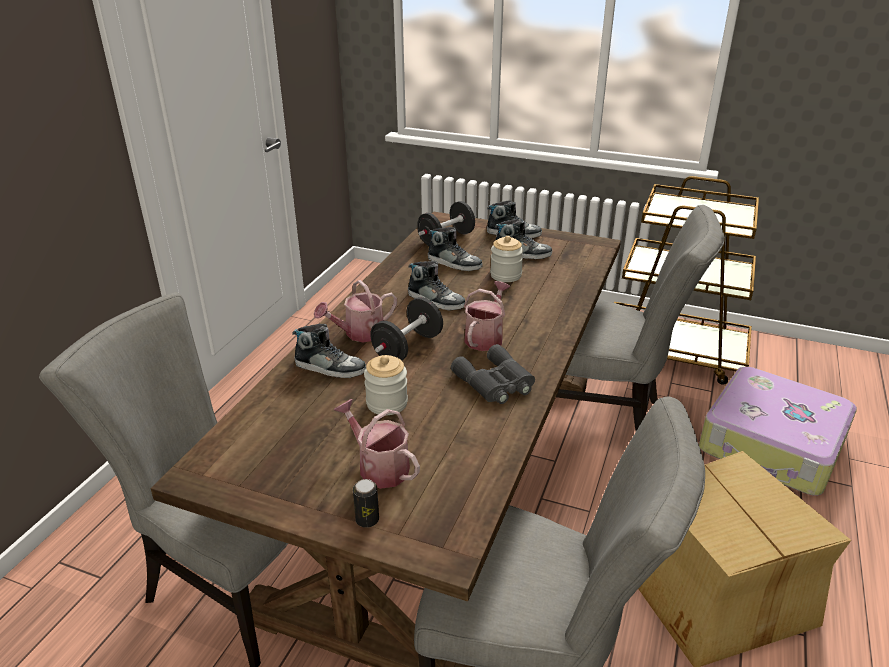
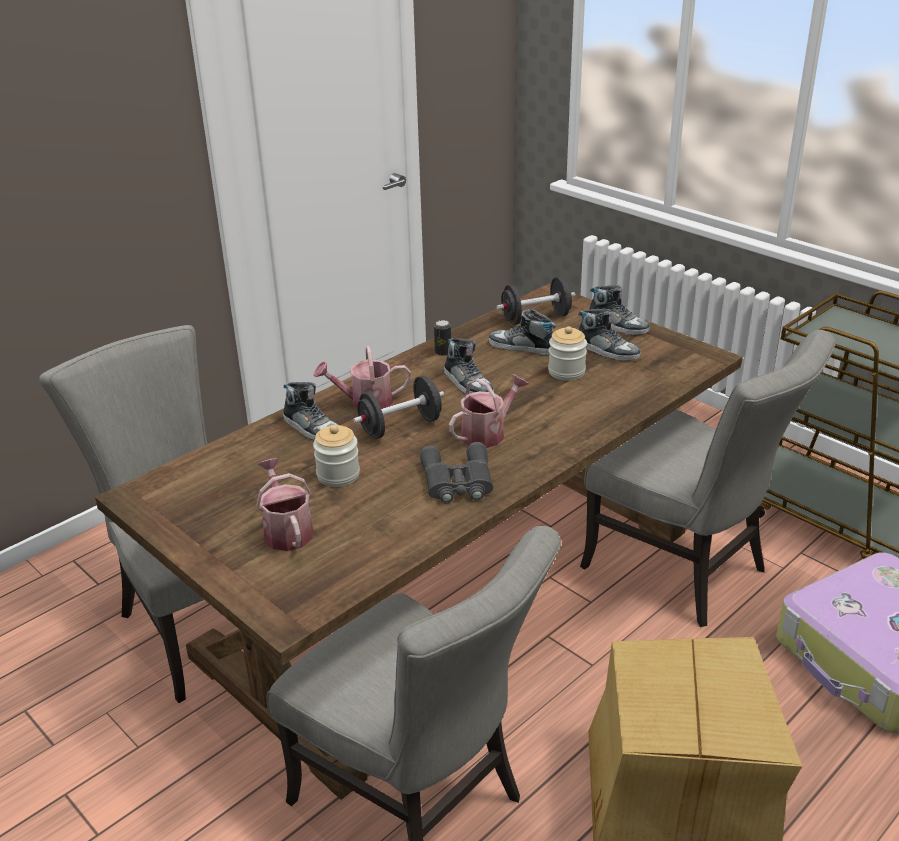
camera: 25 degrees right, 0 degrees up
can [353,479,379,528] -> can moved to [434,320,451,356]
shoe [428,227,483,271] -> shoe turned 150 degrees clockwise [489,309,556,355]

